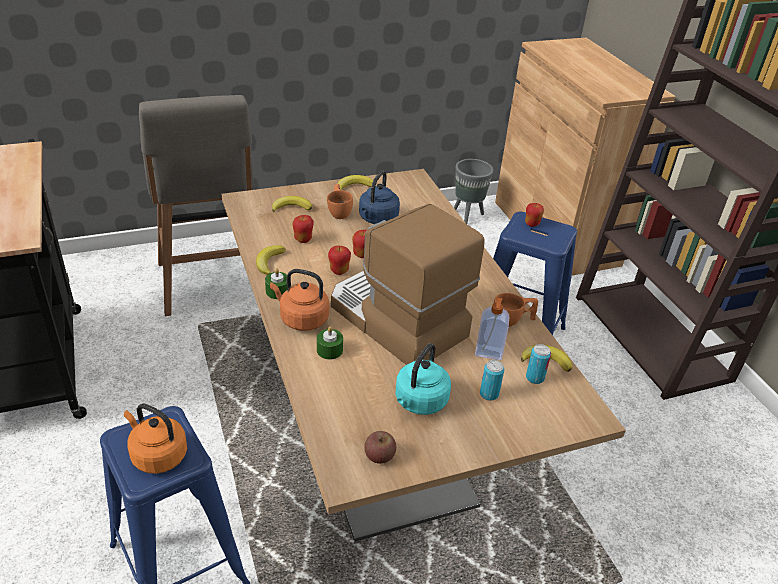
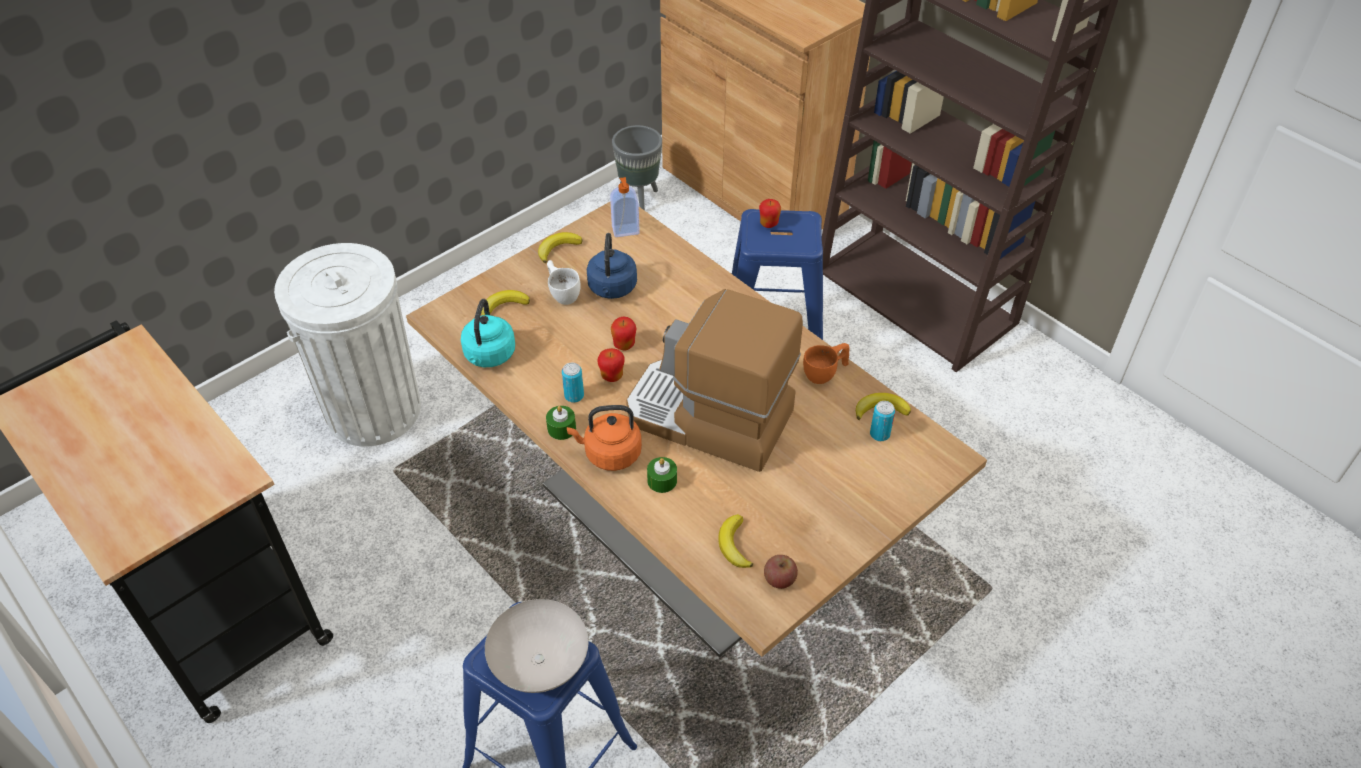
camera: 20 degrees left, 10 degrees up
orange kettle [124,404,187,474] -> white bowl [485,599,588,693]
grey stool [139,95,253,316] -> white trash can [274,243,421,446]
banana [256,245,285,275] -> banana moved to [718,514,753,568]
apple [293,215,314,243] -> none
orange cup [327,184,353,219] -> white cup [547,260,581,305]
turquoise kettle [395,343,451,415] -> turquoise kettle moved to [461,299,515,367]
soap dispenser [475,297,510,360] -> soap dispenser moved to [610,177,640,237]
can [480,360,504,401] -> can moved to [562,362,584,403]

